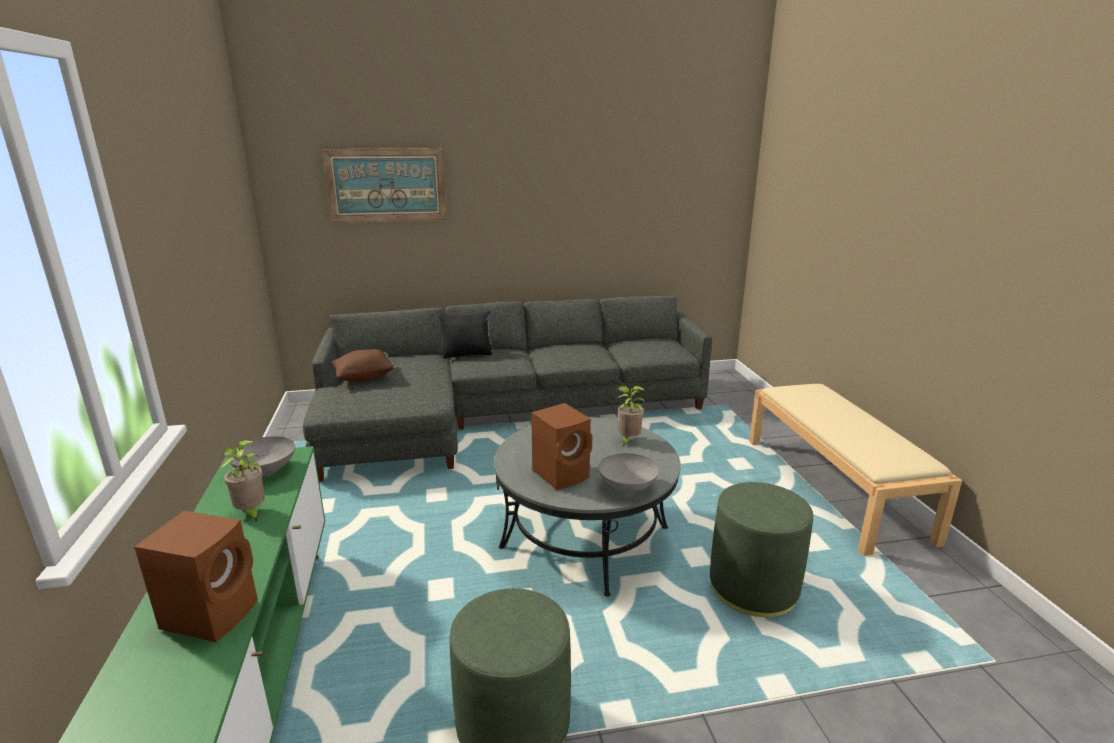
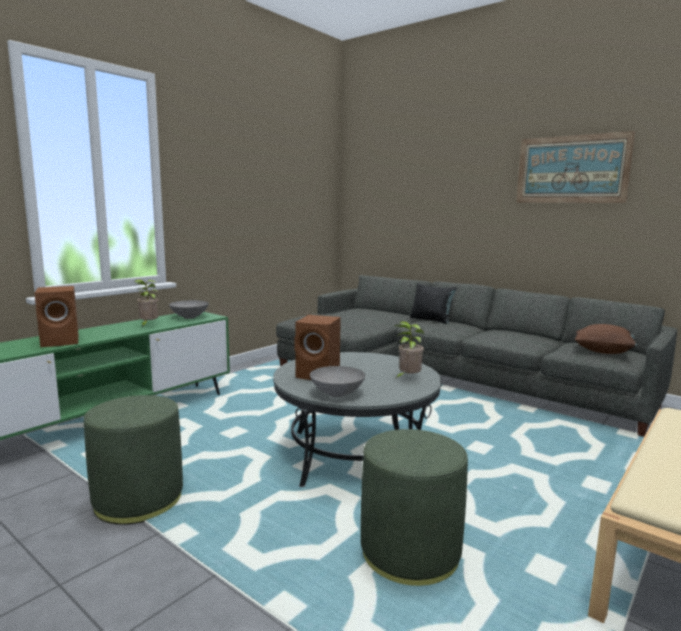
camera: 50 degrees right, 10 degrees down
picture [322,148,447,223] -> picture moved to [516,131,636,203]
brown pillow [332,349,395,382] -> brown pillow moved to [575,324,637,354]

